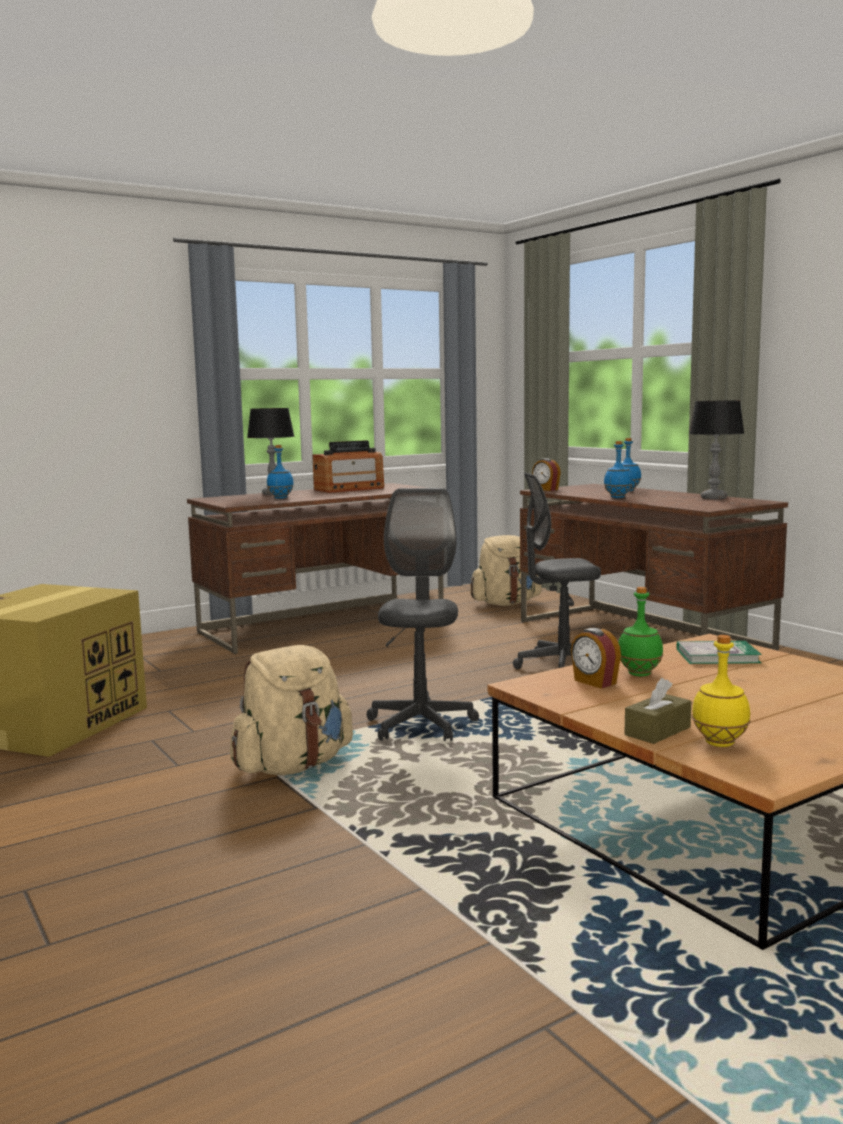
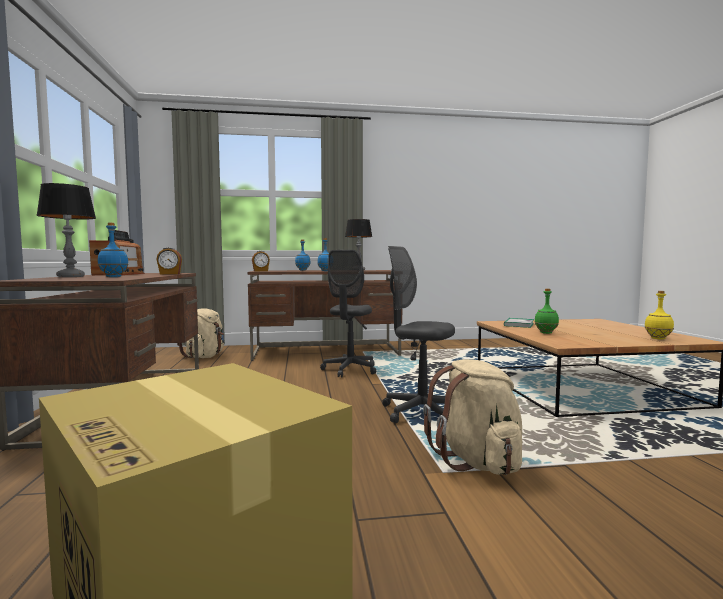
camera: 65 degrees left, 5 degrees down
alarm clock [571,628,621,688] -> alarm clock moved to [156,247,182,274]
brown tissue box [624,678,691,744] -> none

